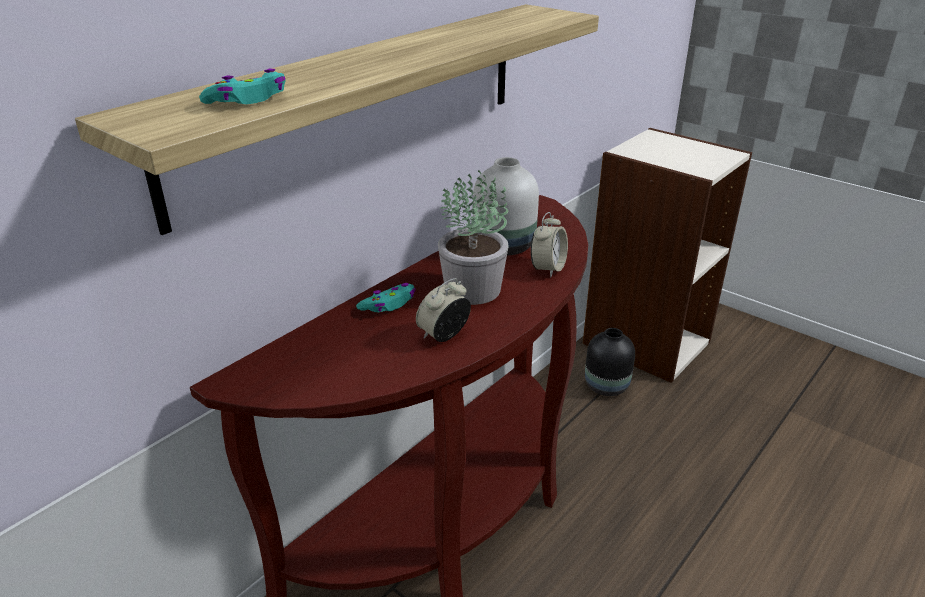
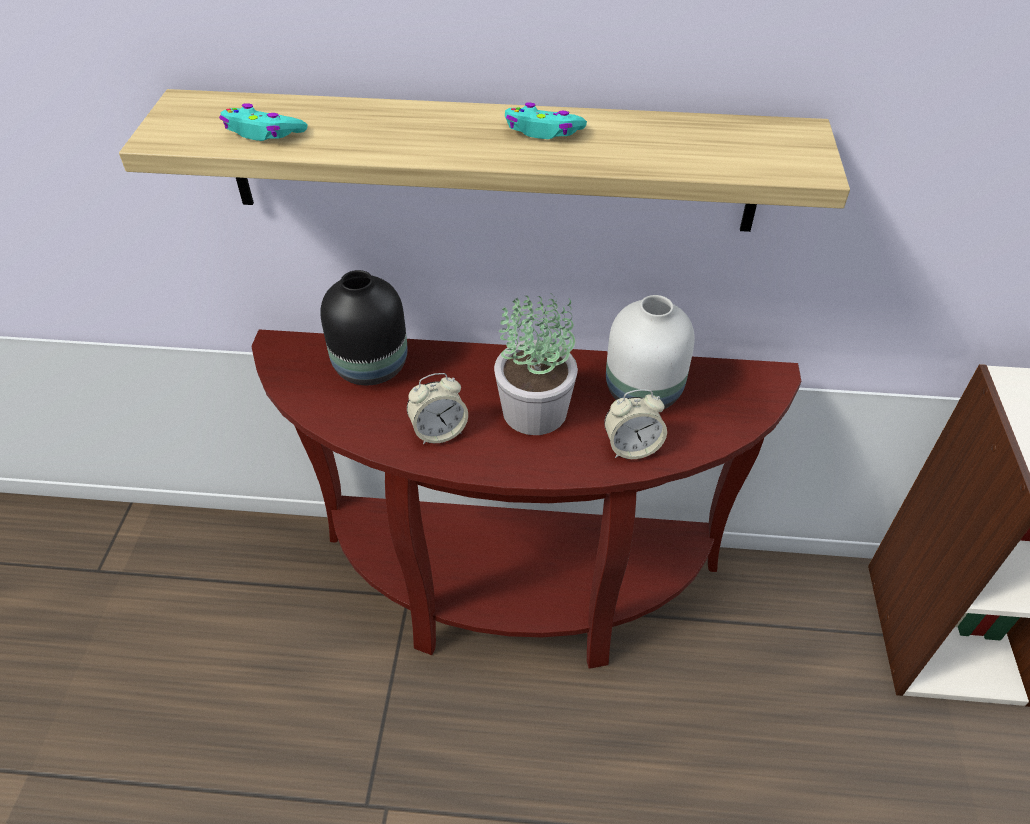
camera: 55 degrees right, 15 degrees up
turquoise game controller [356,283,416,312] -> turquoise game controller moved to [505,102,587,139]
alarm clock [416,278,471,342] -> alarm clock turned 150 degrees clockwise [407,373,468,445]
black vase [585,328,635,396] -> black vase moved to [320,270,408,385]

